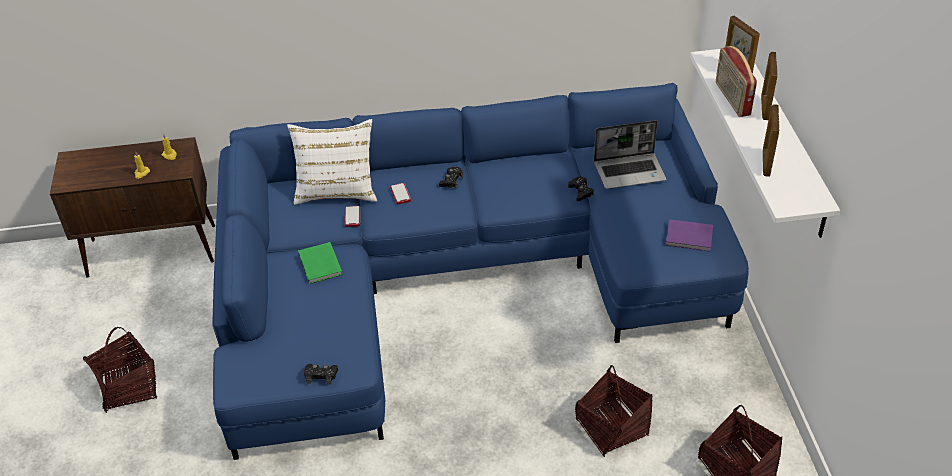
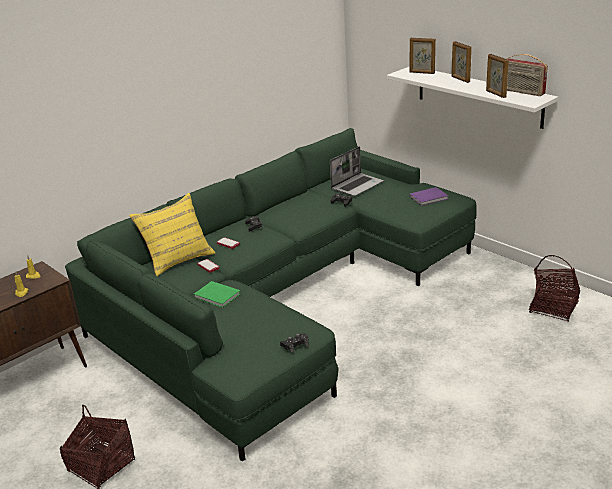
camera: 35 degrees left, 15 degrees down
blue sofa [212,83,749,460] -> green sofa [65,128,477,462]
white pillow [287,119,377,205] -> yellow pillow [129,193,216,276]
basket [575,365,652,457] -> none
radio [716,46,757,117] -> radio moved to [507,54,548,96]

